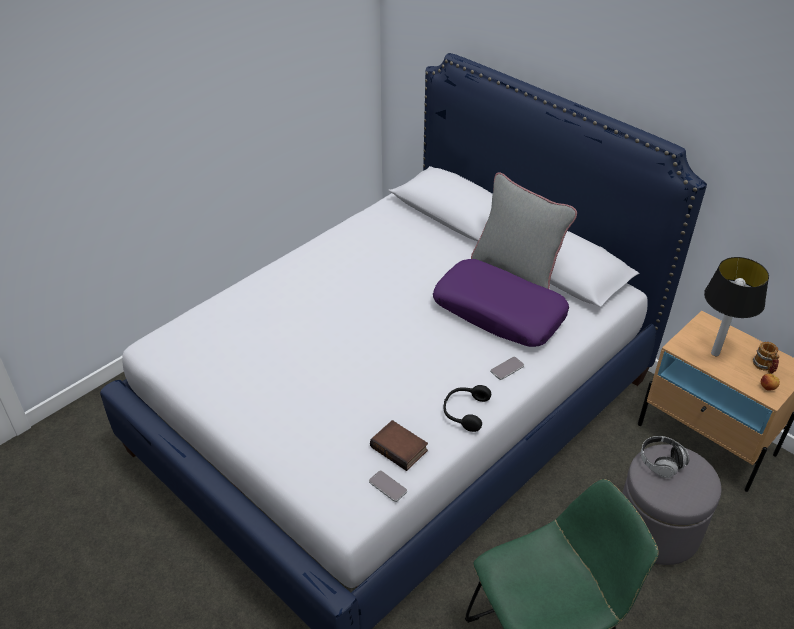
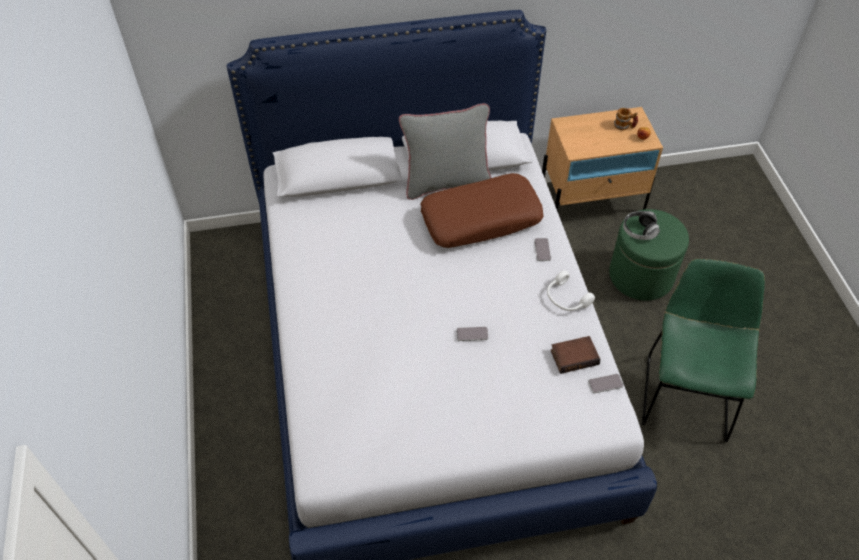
camera: 55 degrees left, 10 degrees up
purple pillow [433,259,569,347] -> brown pillow [420,173,544,248]
black headphones [444,385,491,432] -> white headphones [547,270,595,311]
grey ottoman [622,444,721,565] -> green ottoman [609,209,689,301]
table lamp [704,257,769,356] -> none
none -> phone [456,327,489,341]

